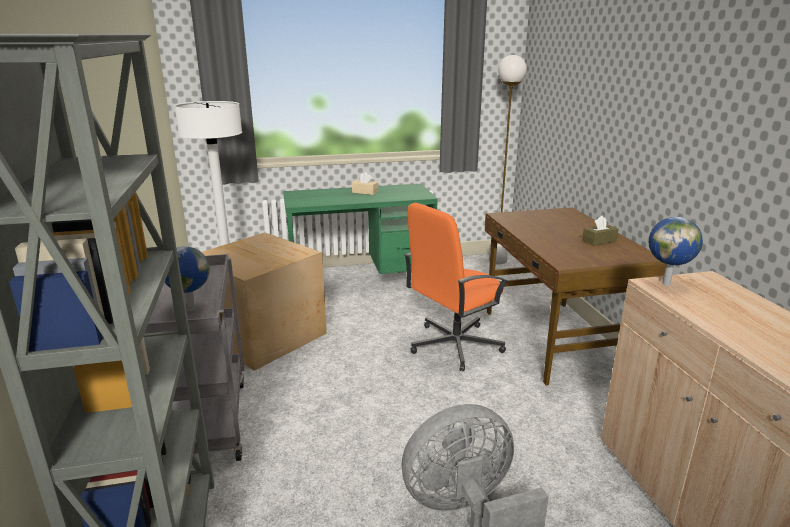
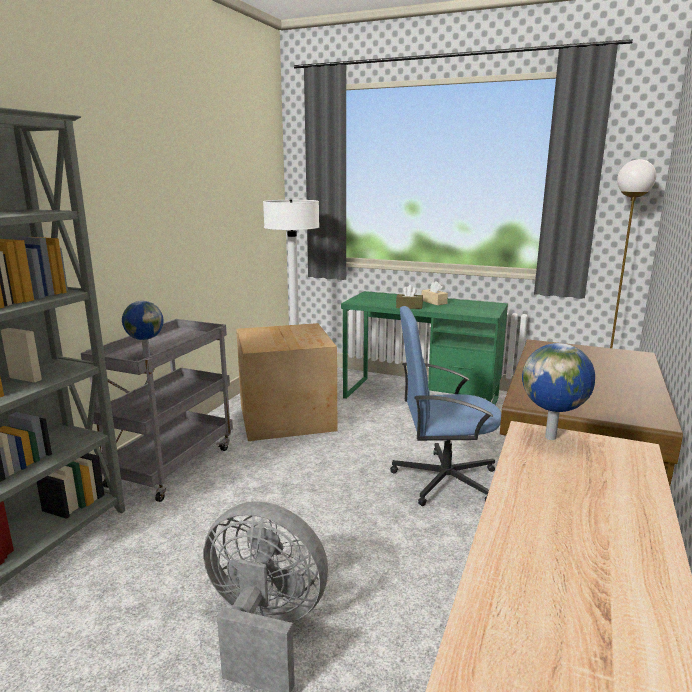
camera: 35 degrees right, 5 degrees down
orange office chair [404,203,509,372] -> blue office chair [390,306,501,506]
brown tissue box [582,216,619,246] -> brown tissue box moved to [396,285,423,309]

